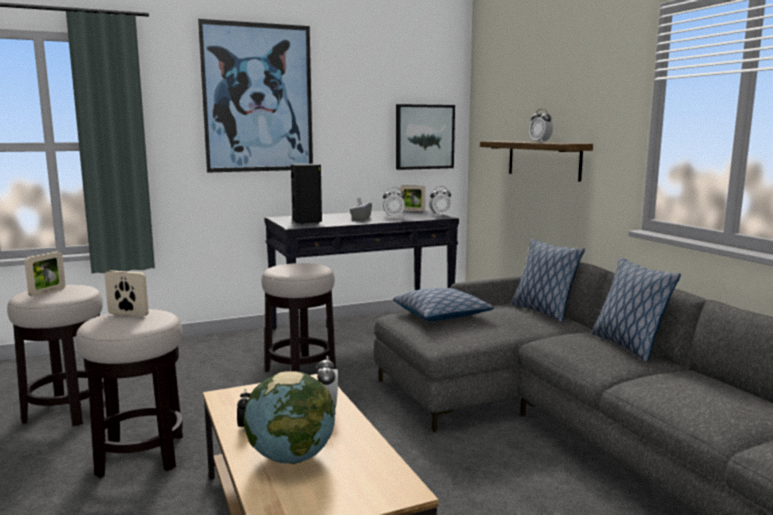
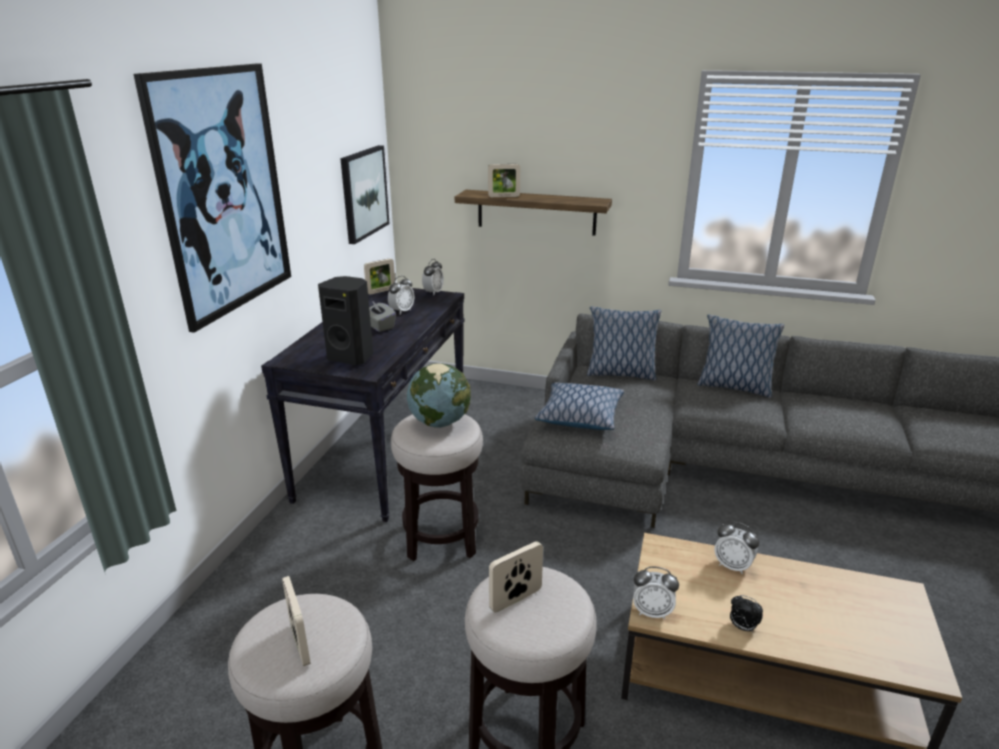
camera: 50 degrees left, 15 degrees up
globe [244,371,335,464] -> globe moved to [407,363,471,428]
alarm clock [529,109,553,142] -> alarm clock moved to [633,567,679,619]
none -> picture frame [488,164,520,197]

